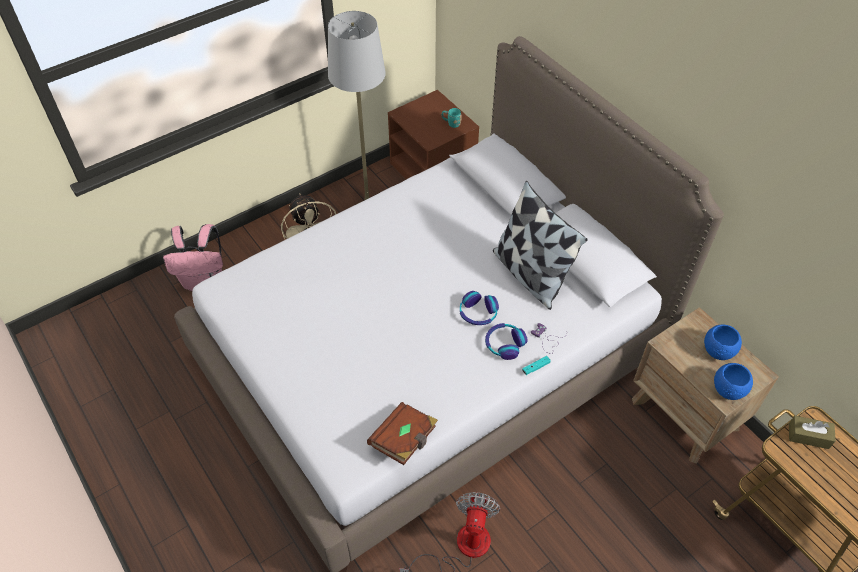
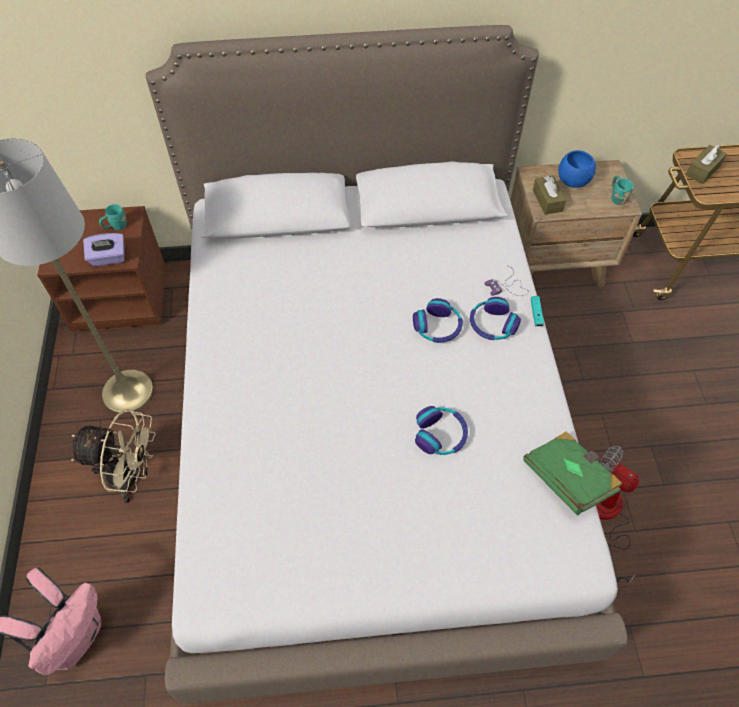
camera: 60 degrees left, 5 degrees up
brown book [367,402,438,465] -> green book [523,431,623,516]
pillow [493,181,588,310] -> none
blue bowl [714,363,753,400] -> turquoise mug [612,175,634,205]
none -> purple tissue box [83,233,124,266]
none -> headphones [415,406,468,455]
none -> brown tissue box [533,176,566,215]

